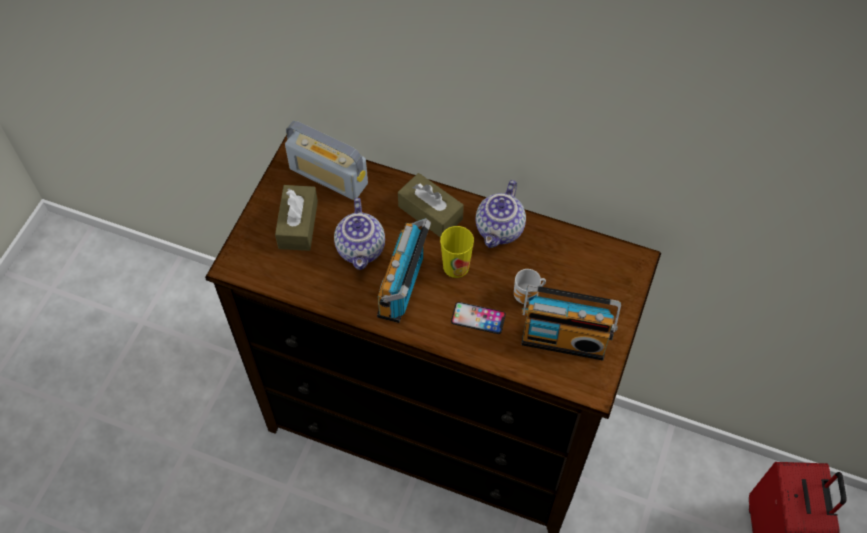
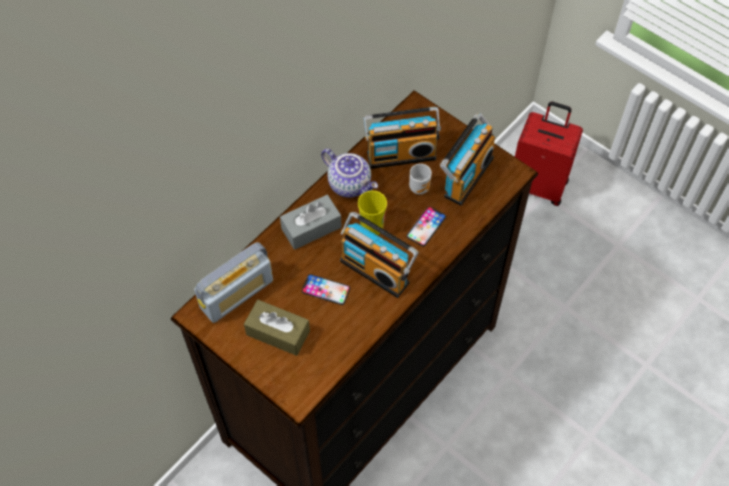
camera: 70 degrees left, 0 degrees up
teapot [334,198,385,270] -> phone [302,274,350,305]
brown tissue box [398,173,464,237] -> grey tissue box [280,195,342,250]
none -> radio [363,107,441,169]

